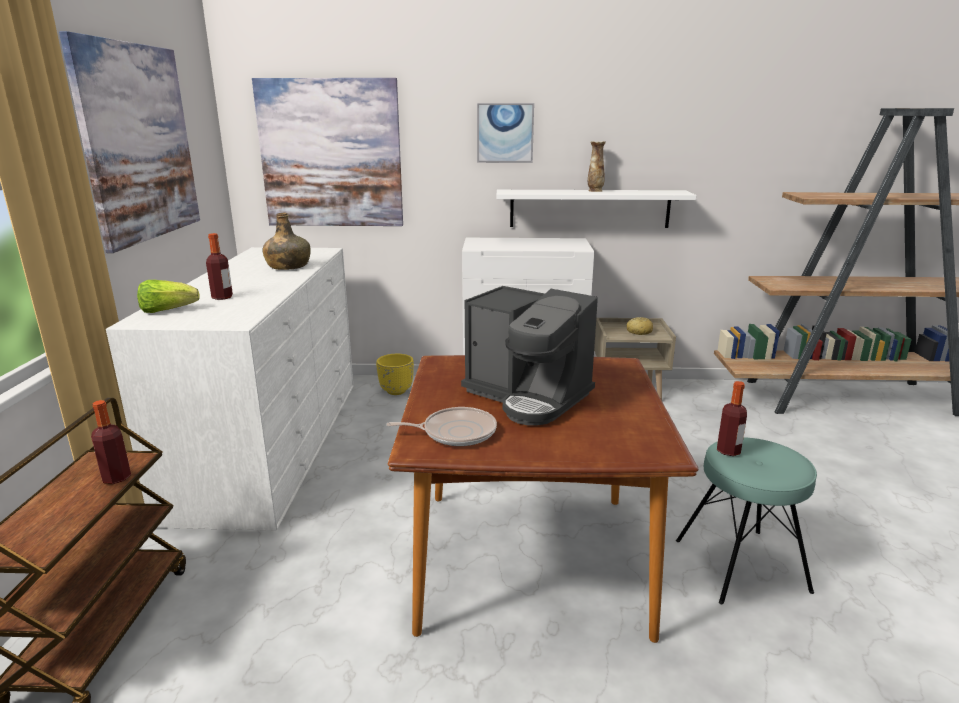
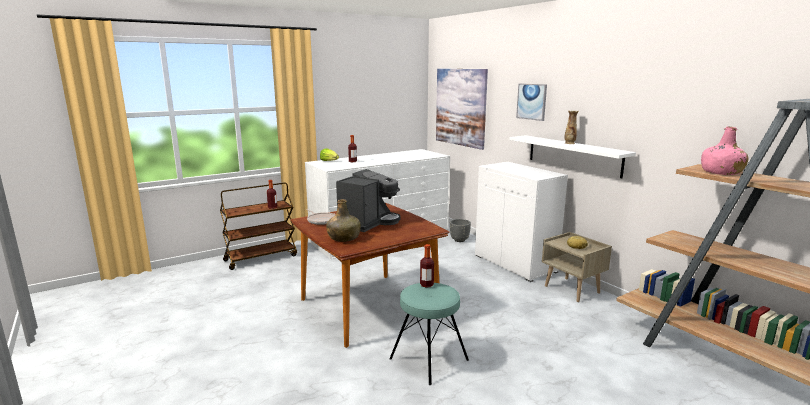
camera: 55 degrees right, 5 degrees down
picture [59,31,200,253] -> none
green bottle [262,213,311,270] -> green bottle moved to [326,199,361,242]
yellow planter [376,354,414,395] -> grey planter [450,219,471,242]
coffee machine [461,286,598,426] -> coffee machine turned 150 degrees counterclockwise [336,169,401,232]
none -> pink bottle [701,127,749,175]

